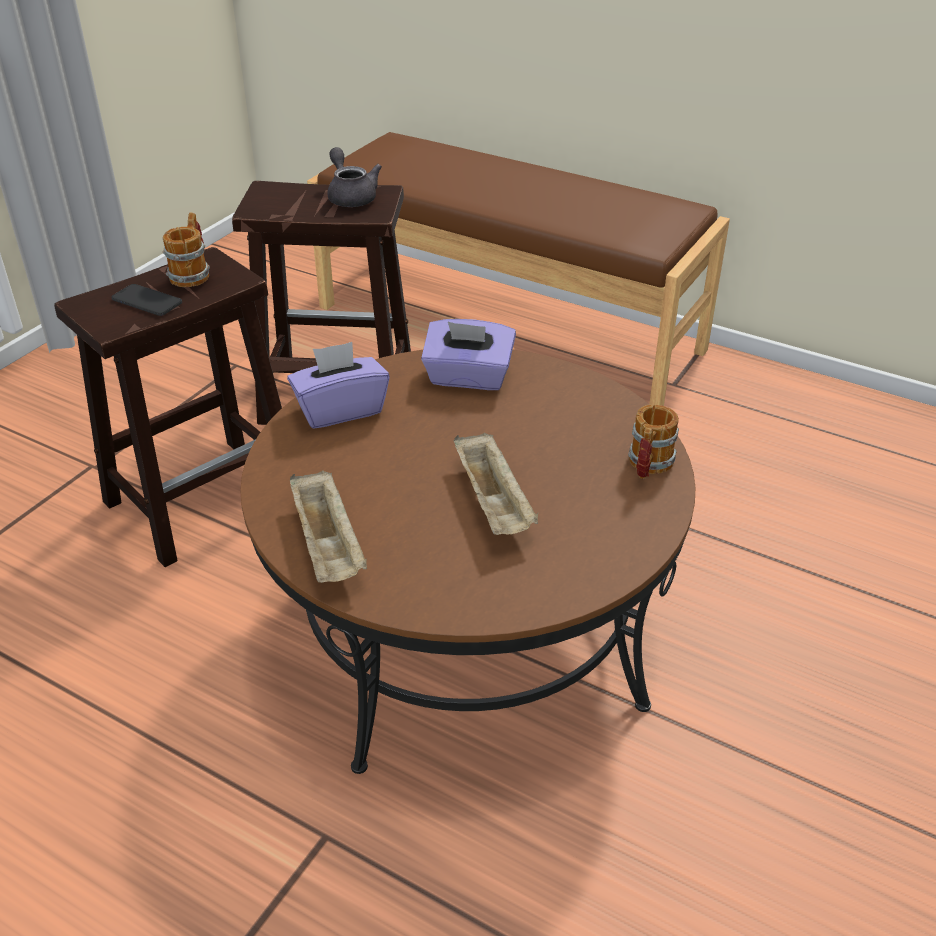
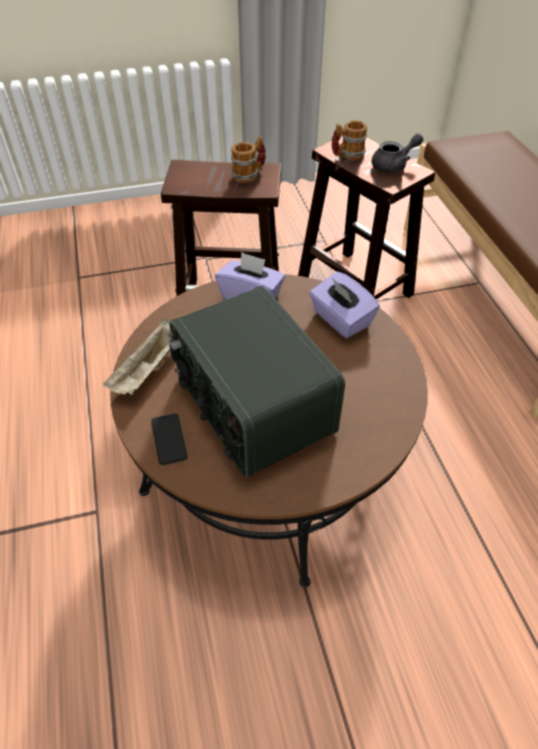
camera: 45 degrees right, 10 degrees up
phone [111,284,182,316] -> phone moved to [151,413,188,465]
grey teapot [327,147,382,207] -> grey teapot turned 45 degrees clockwise [371,133,423,173]
beige tray [454,433,538,535] -> radio [168,286,345,478]
mug [628,404,679,479] -> mug moved to [331,120,367,160]

